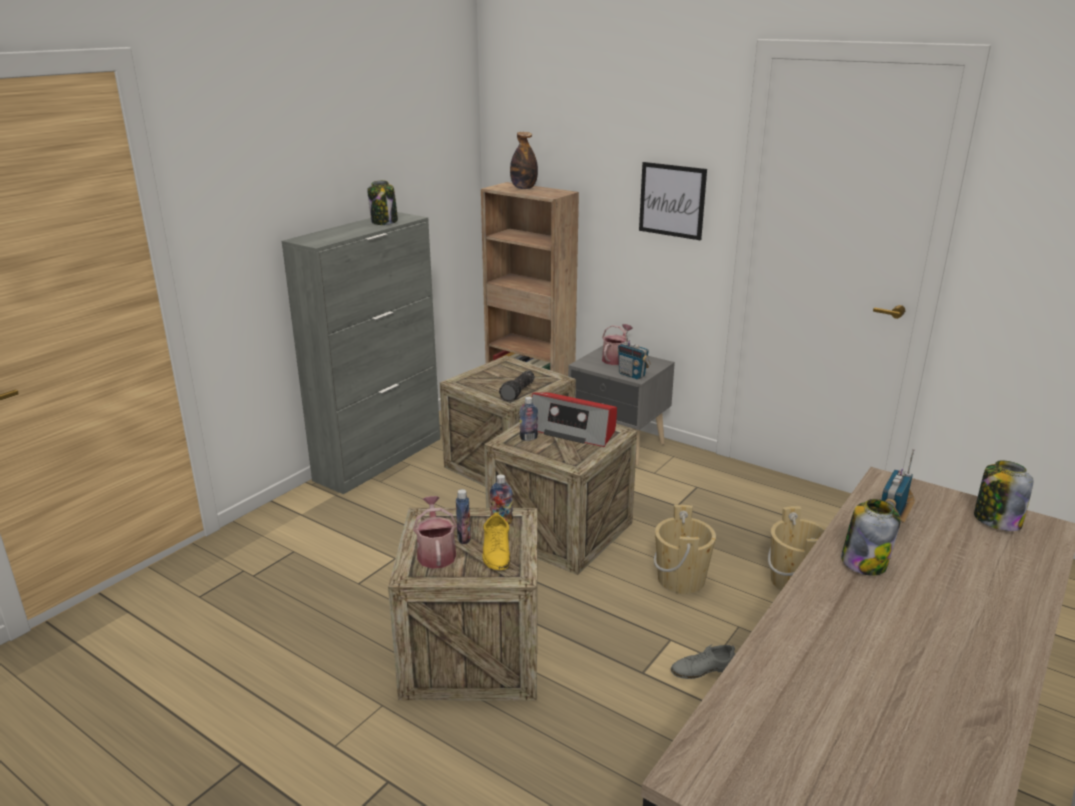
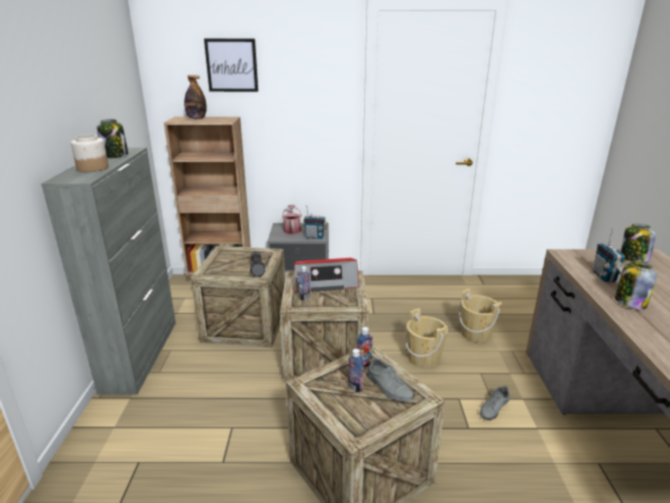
camera: 35 degrees left, 0 degrees up
watering can [413,496,457,569] -> none
yellow shoe [482,512,510,570] -> grey shoe [366,357,414,402]
picture [639,162,707,240] -> picture moved to [204,39,258,92]
none -> jar [71,134,109,172]

